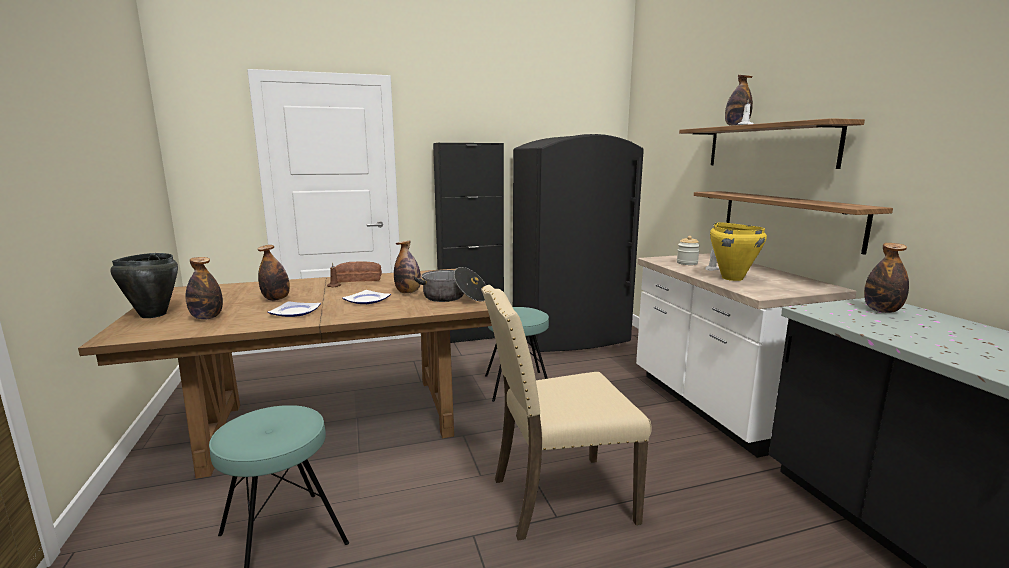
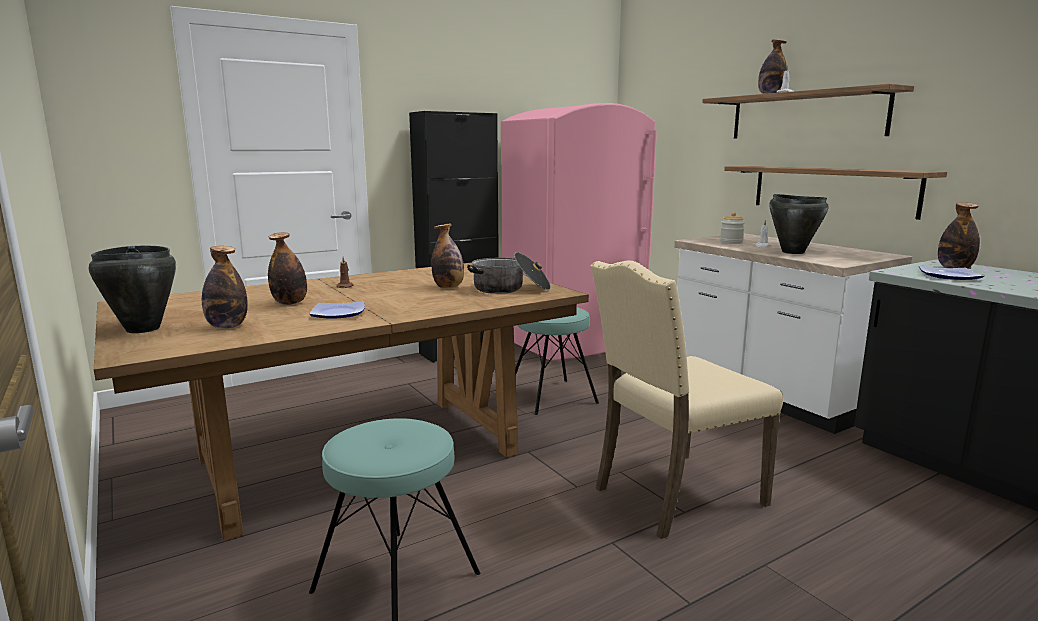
camera: 15 degrees left, 0 degrees up
bread [335,261,382,283] -> none
plate [342,290,391,304] -> plate moved to [919,266,984,280]
black fridge [513,134,644,352] -> pink fridge [501,103,657,361]
yellow cooking pot [710,222,767,281] -> black cooking pot [769,194,829,254]

